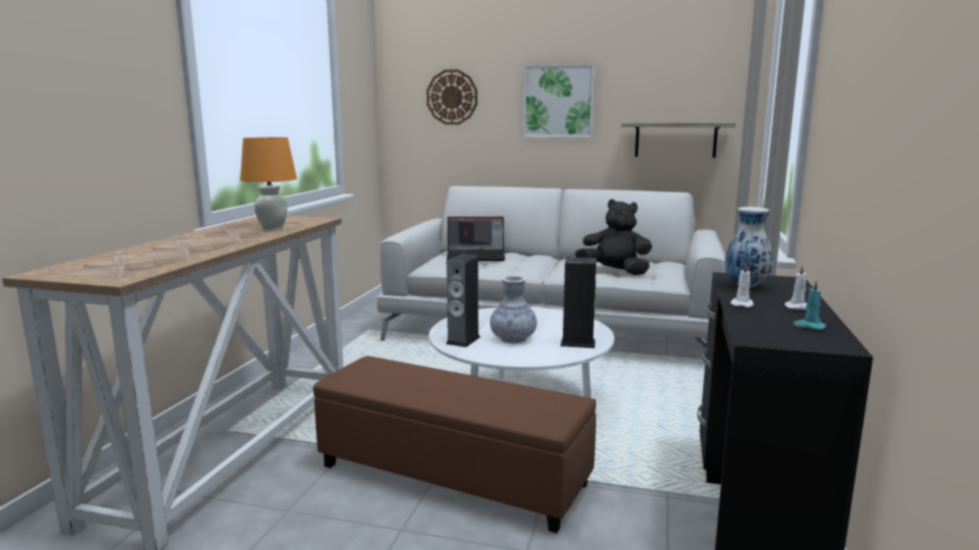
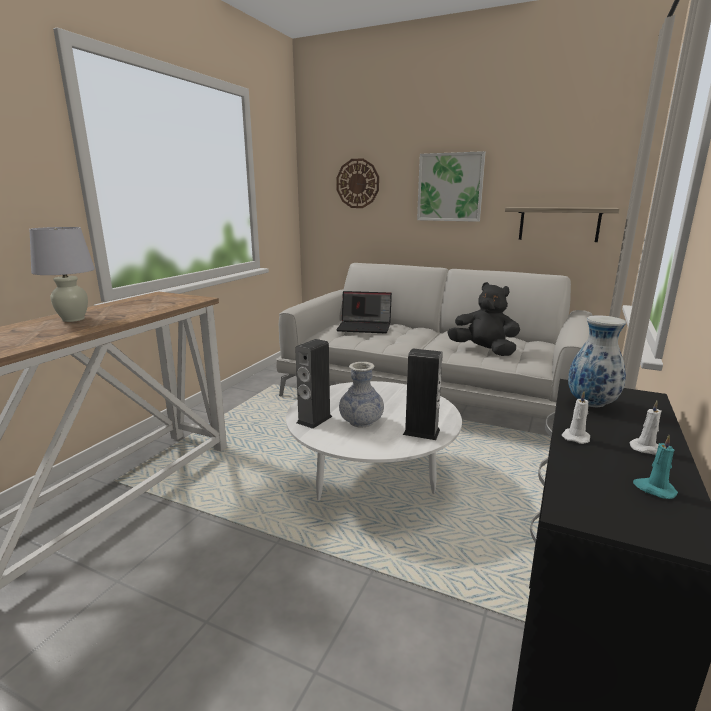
camera: 10 degrees right, 5 degrees up
orange table lamp [240,137,297,230] -> none
brown ottoman [313,356,596,533] -> none
none -> white table lamp [29,227,95,322]

